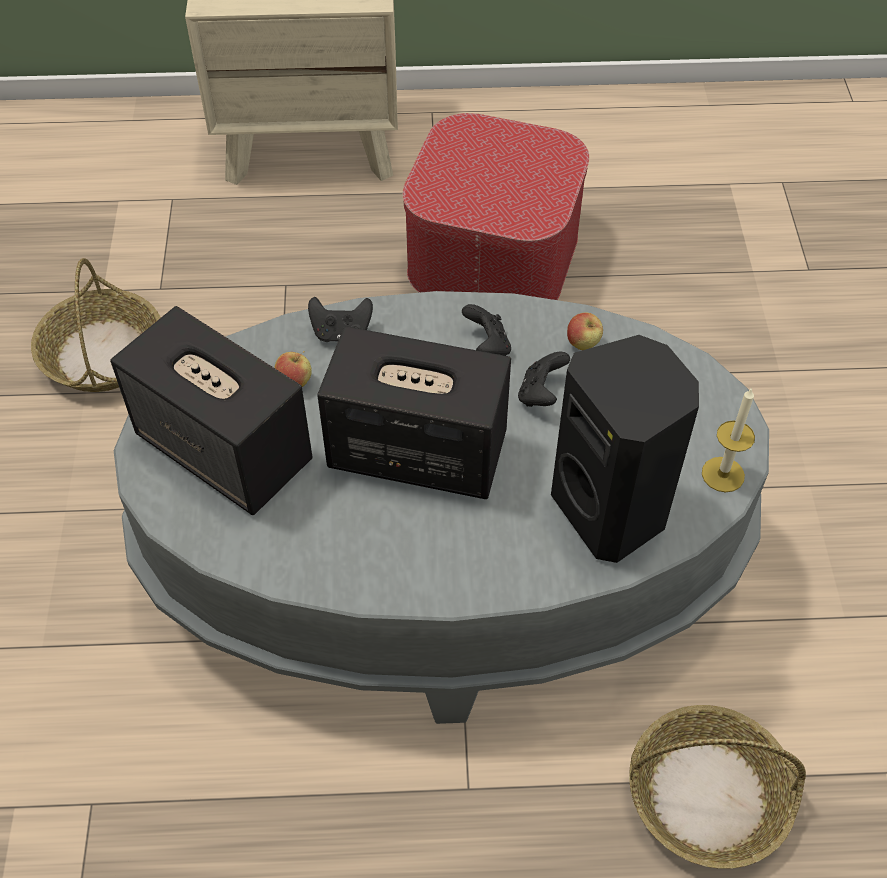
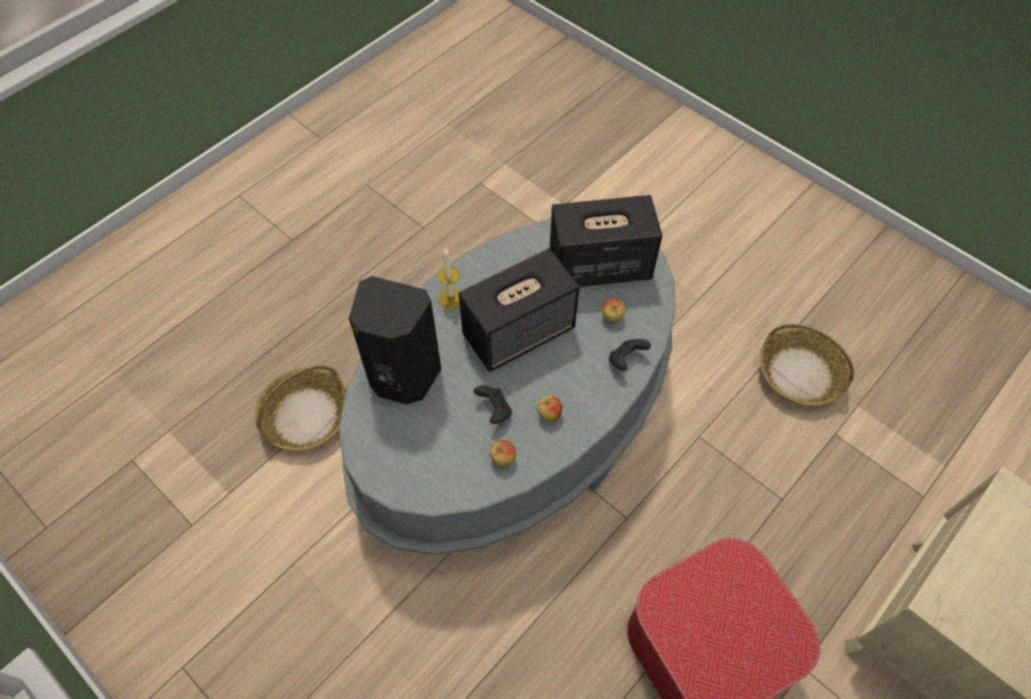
camera: 135 degrees right, 5 degrees up
black game controller [462,304,511,356] -> apple [537,396,562,422]
candle [702,388,755,493] -> candle moved to [437,248,460,309]

